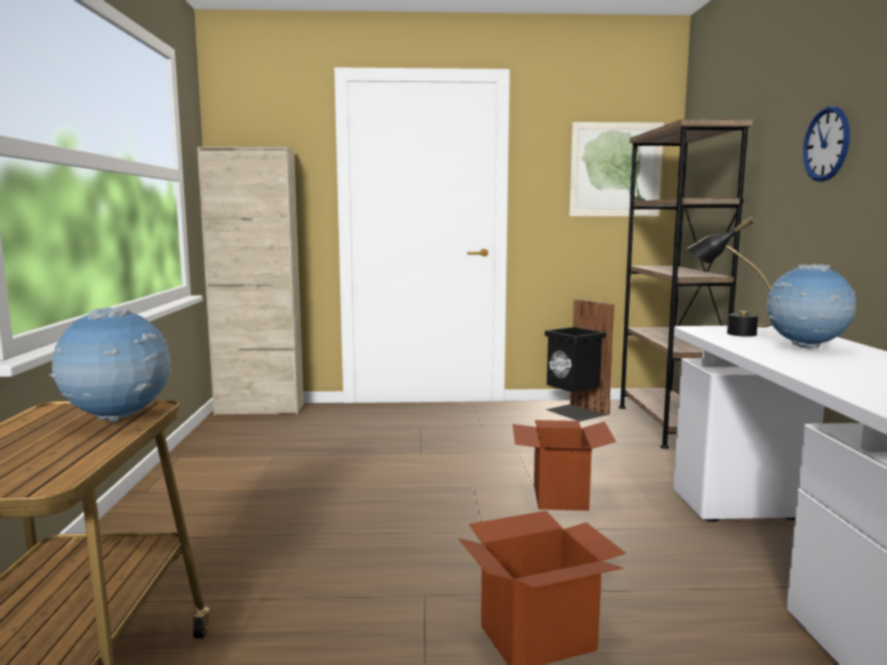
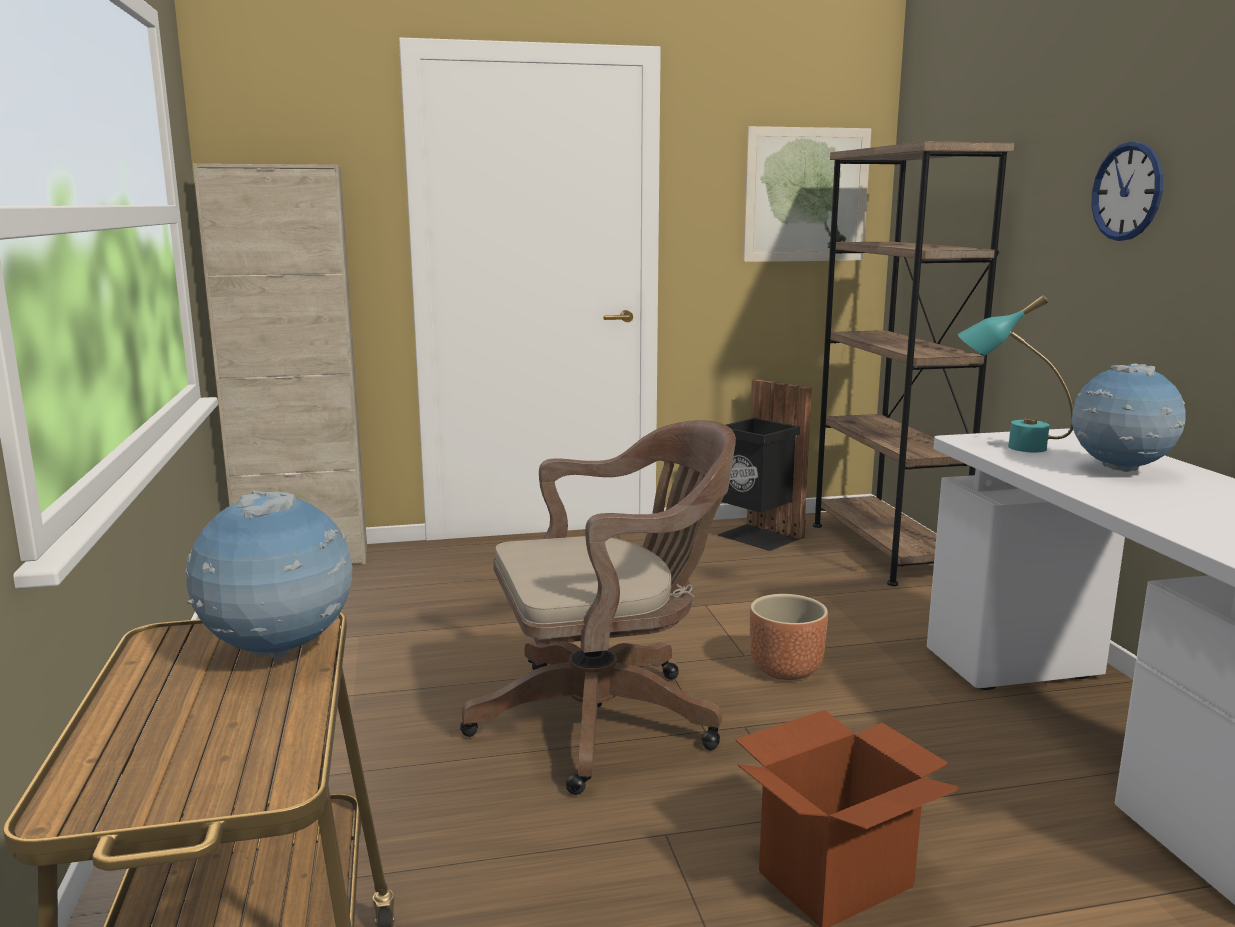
camera: 10 degrees left, 5 degrees up
cardboard box [513,420,616,511] -> brown planter [750,594,828,680]
black table lamp [687,217,772,337] -> turquoise table lamp [958,295,1074,452]
none -> brown office chair [460,420,736,795]

